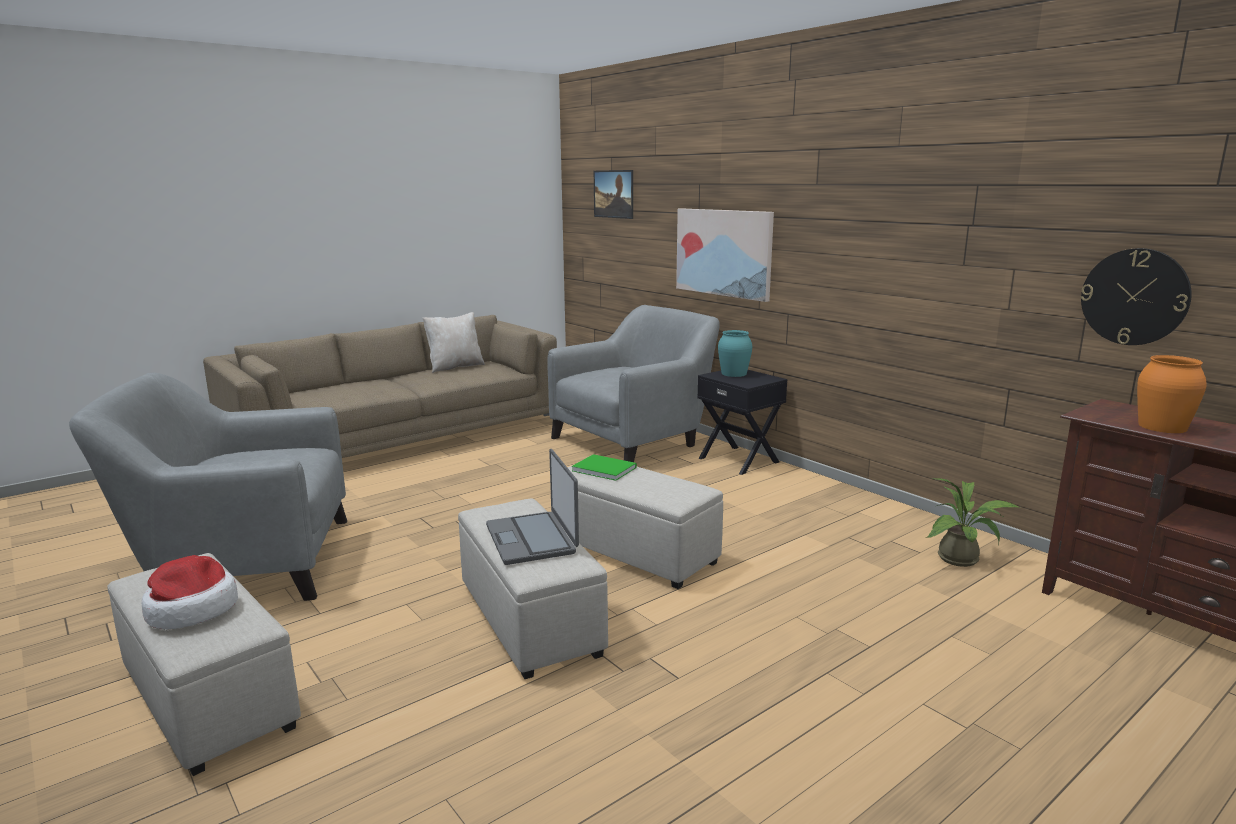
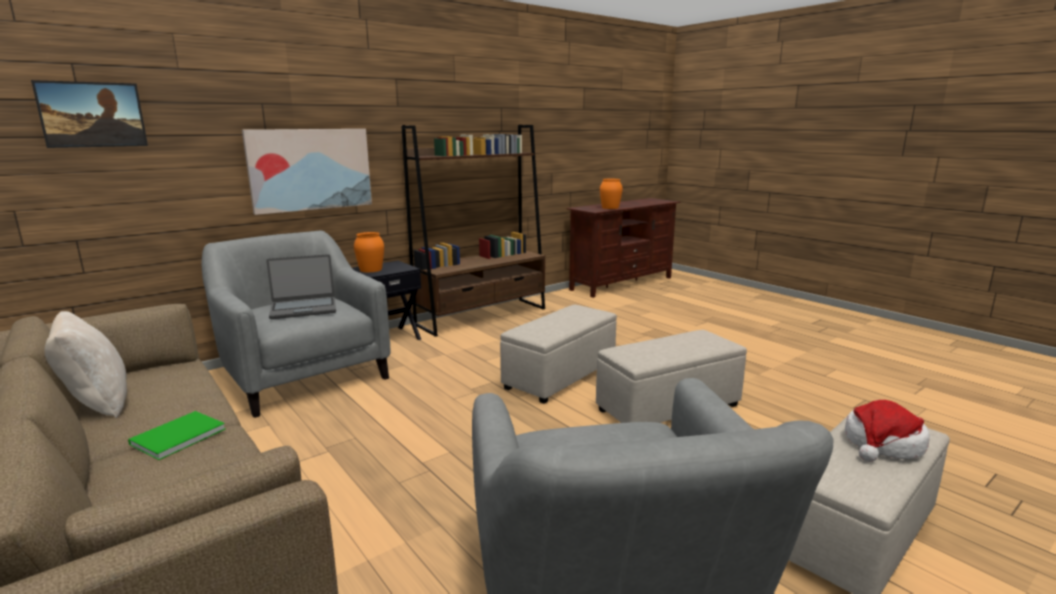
camera: 90 degrees left, 0 degrees up
laptop [486,449,579,565] -> laptop moved to [266,254,336,319]
green book [572,454,637,481] -> green book moved to [128,411,225,460]
turquoise vase [718,330,752,377] -> orange vase [354,232,384,272]
potted plant [927,478,1021,567] -> none
wall clock [1081,248,1192,345] -> none
none -> brown bookcase [401,125,545,337]

